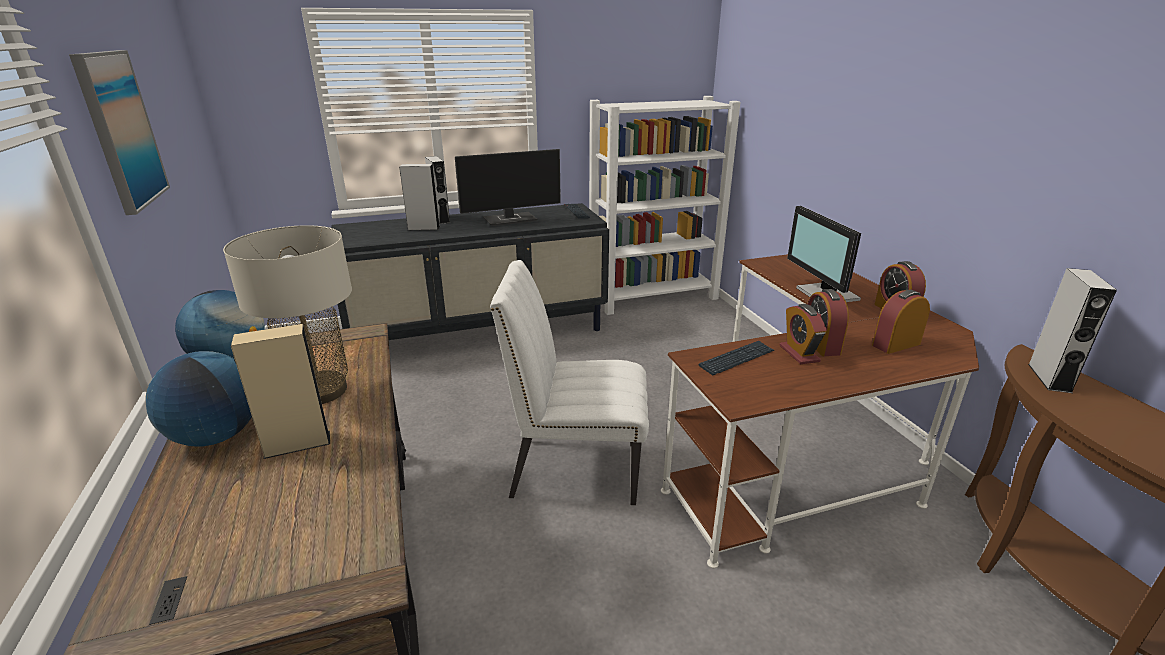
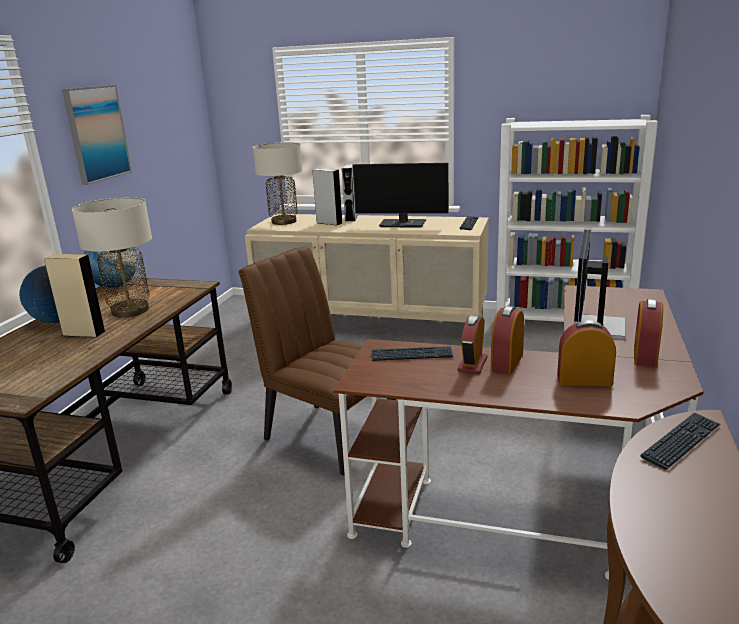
camera: 35 degrees right, 5 degrees down
black cabinet [331,203,609,340] -> beige cabinet [245,214,489,322]
white chair [490,260,649,505] -> brown chair [238,246,396,476]
grey speaker [1028,268,1117,393] -> keyboard [641,412,721,470]
none -> table lamp [253,142,303,225]

